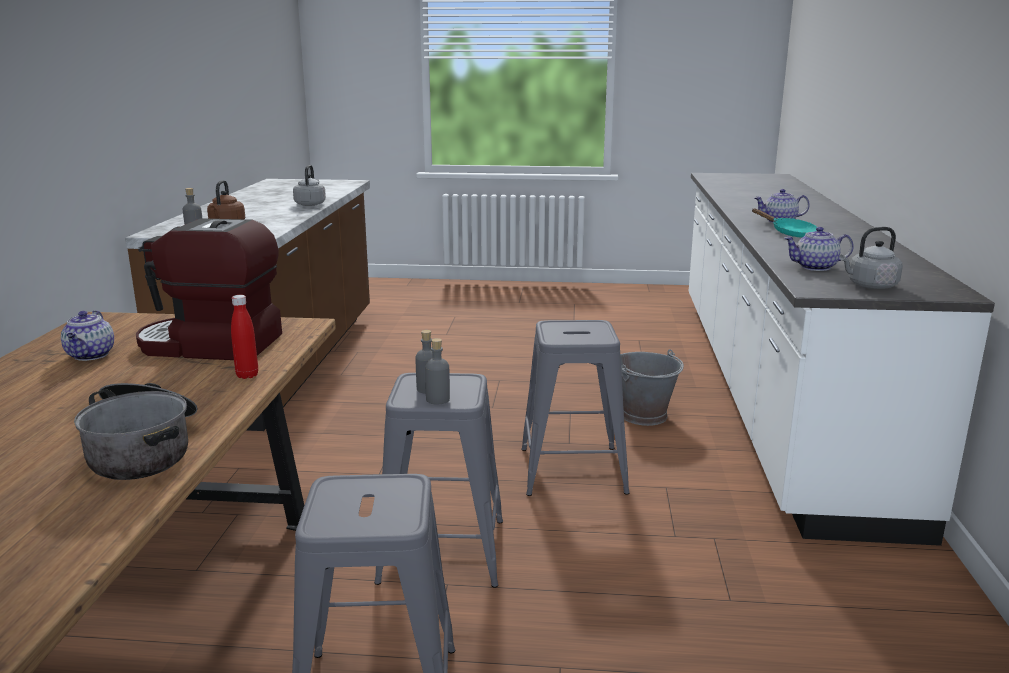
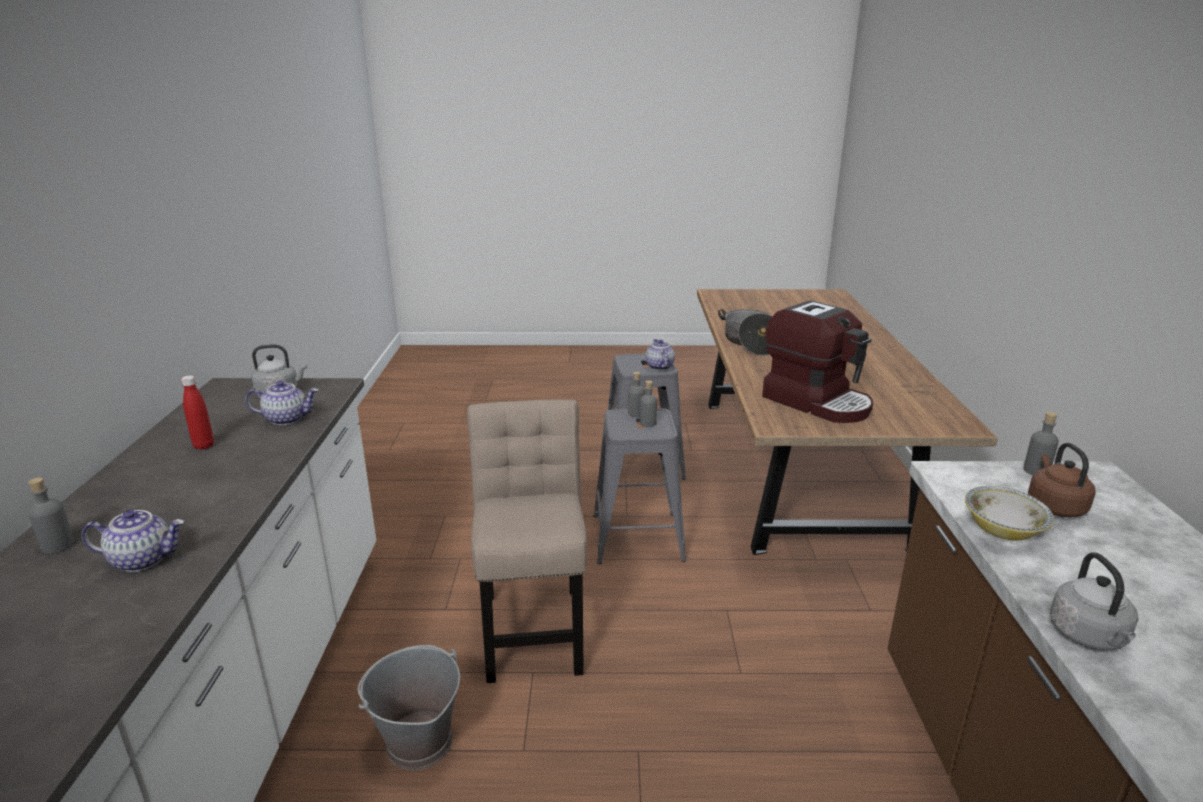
camera: 175 degrees right, 5 degrees up
teapot [61,310,114,361] -> teapot moved to [645,339,675,370]
coffee machine [136,218,282,360] -> coffee machine turned 45 degrees clockwise [762,300,873,423]
red bottle [231,295,258,379] -> red bottle moved to [181,375,214,450]
grey stool [521,320,630,496] -> beige chair [467,399,587,683]
turquoise frying pan [752,209,817,238] -> none
none -> grey bottle [28,478,74,554]
none -> bowl [965,486,1054,540]

